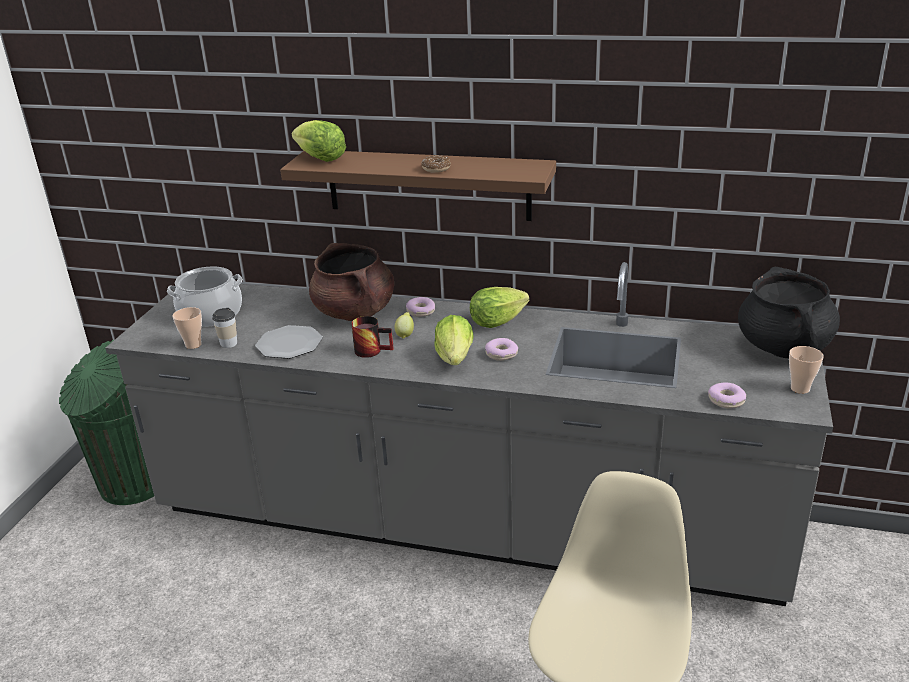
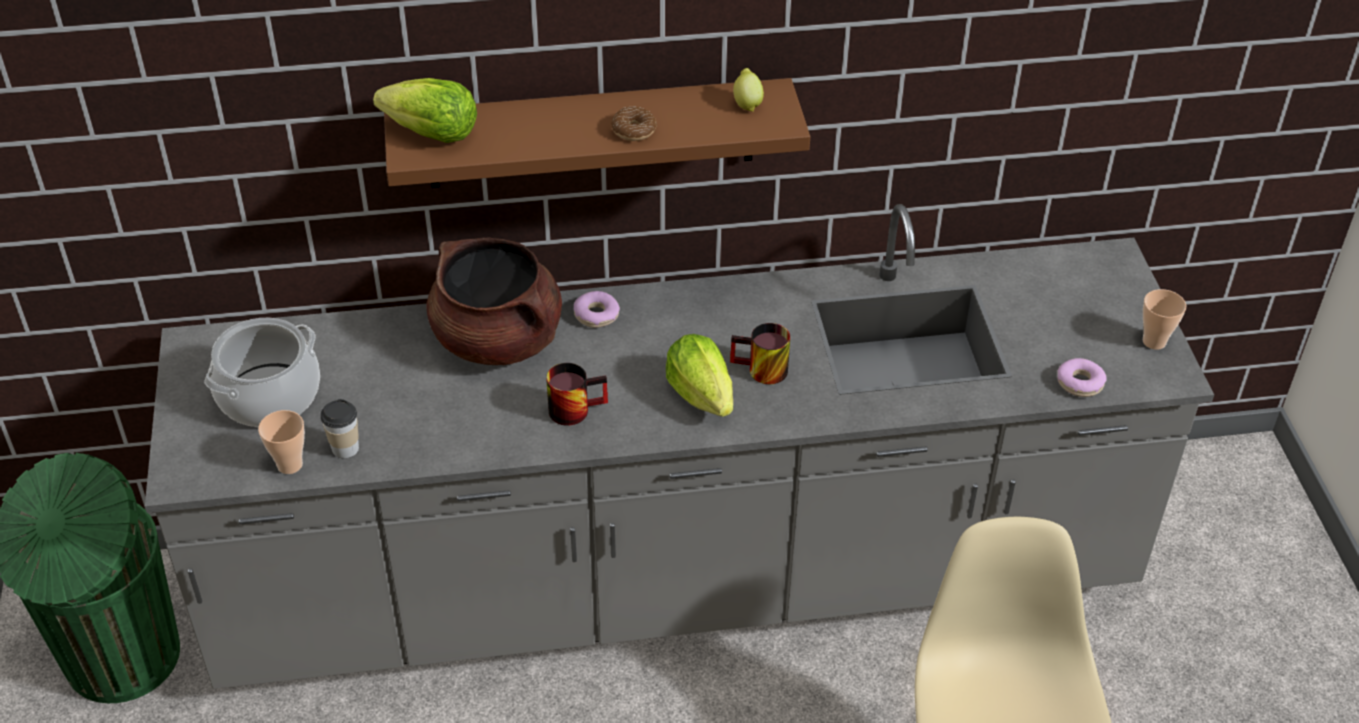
camera: 25 degrees left, 15 degrees up
plate [255,325,323,359] -> none
lemon [395,312,414,339] -> lemon moved to [733,68,764,112]
lettuce [470,287,529,328] -> none
donut [485,338,518,361] -> mug [730,323,790,384]
black cooking pot [738,266,840,358] -> none

